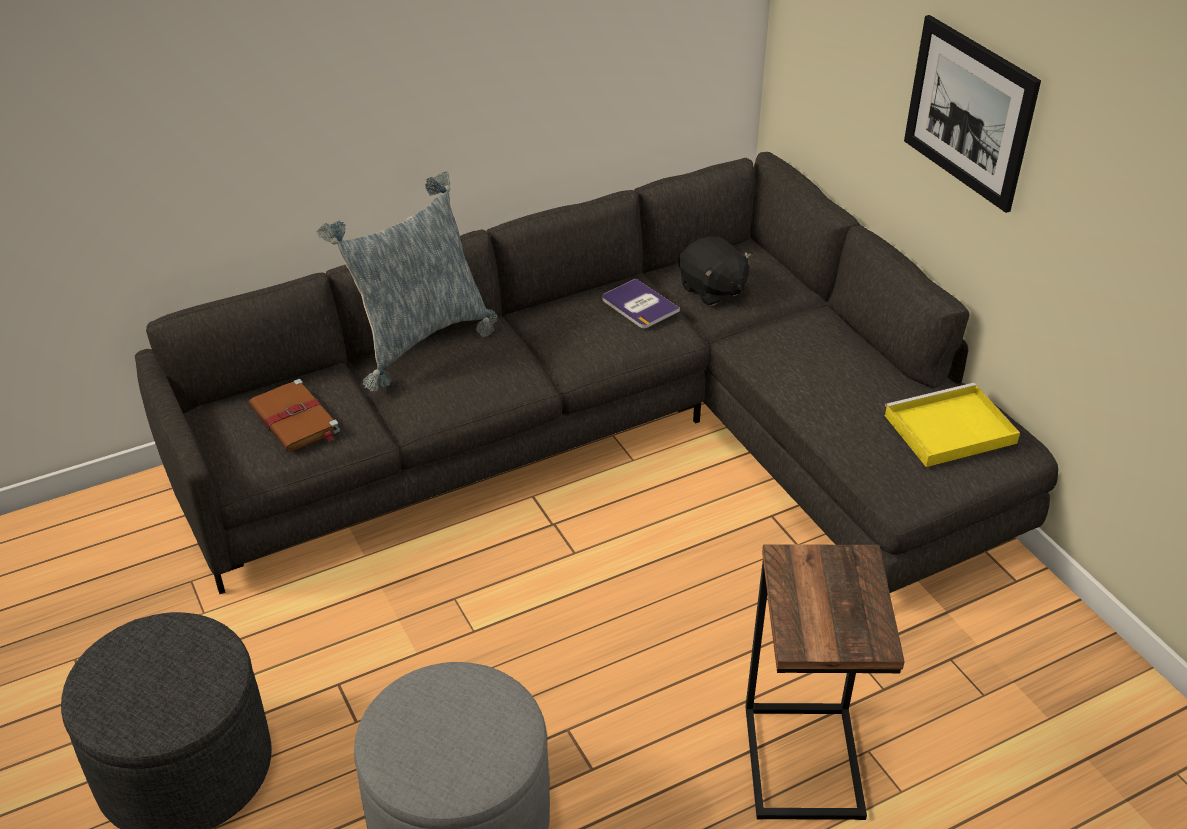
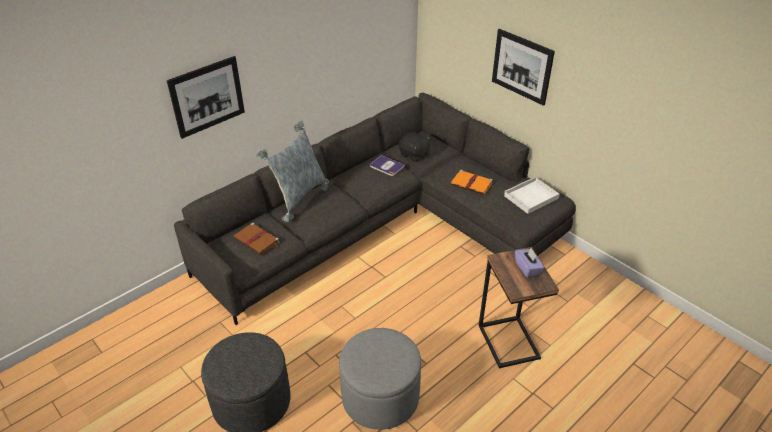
camera: 15 degrees left, 0 degrees up
yellow tray [884,383,1020,467] -> white tray [504,177,560,214]
none -> picture [167,56,245,139]
none -> orange book [451,170,493,195]
none -> purple tissue box [515,248,544,278]

